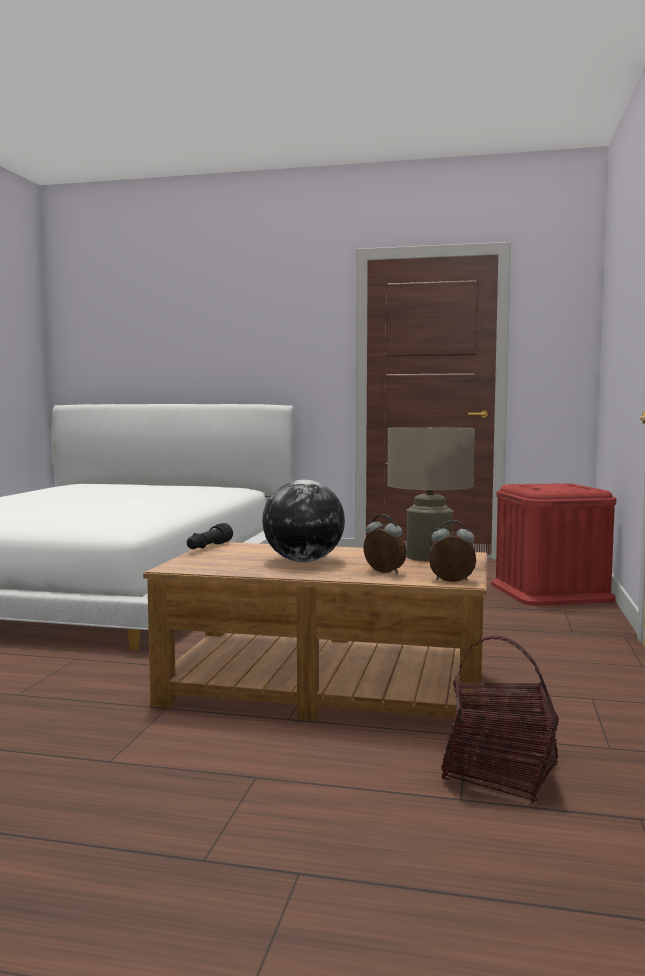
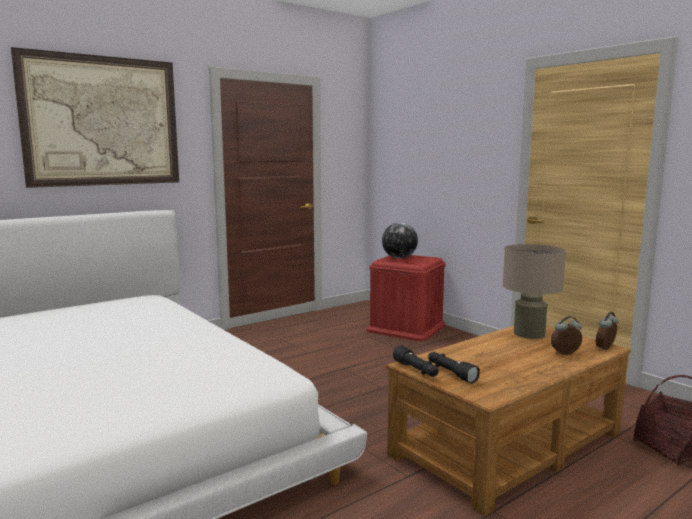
camera: 50 degrees left, 5 degrees up
globe [262,480,345,562] -> globe moved to [382,223,418,258]
none -> picture [11,47,179,188]
none -> black flashlight [428,352,480,384]

